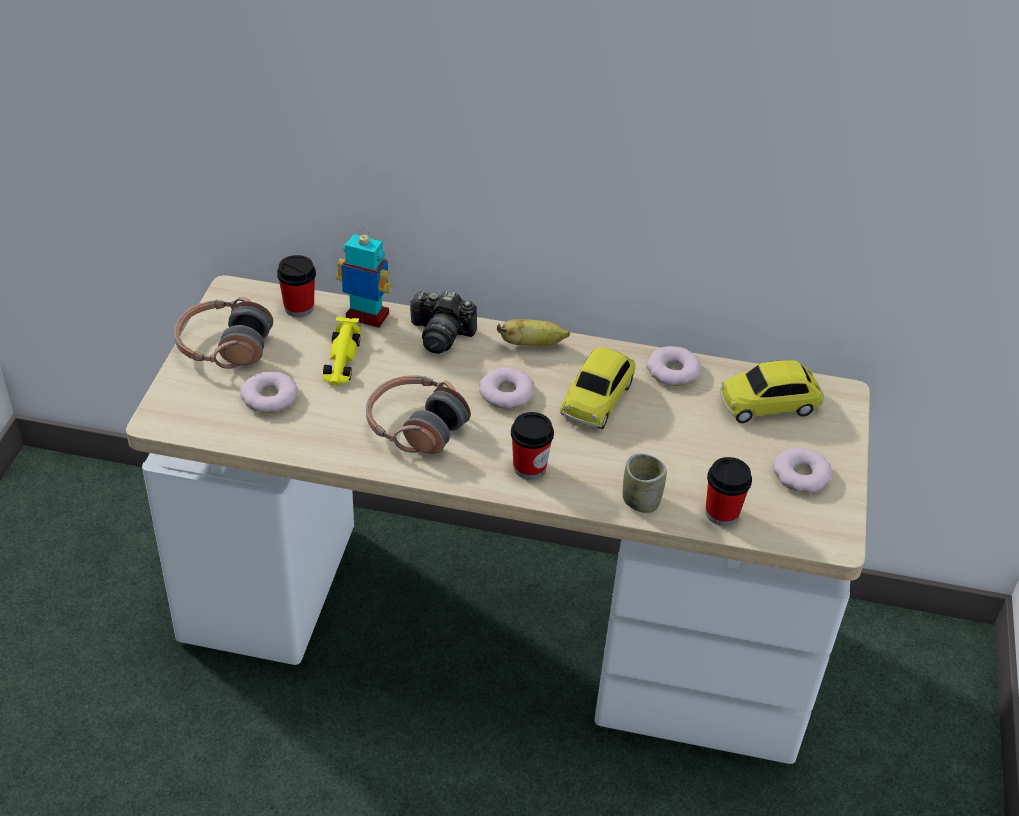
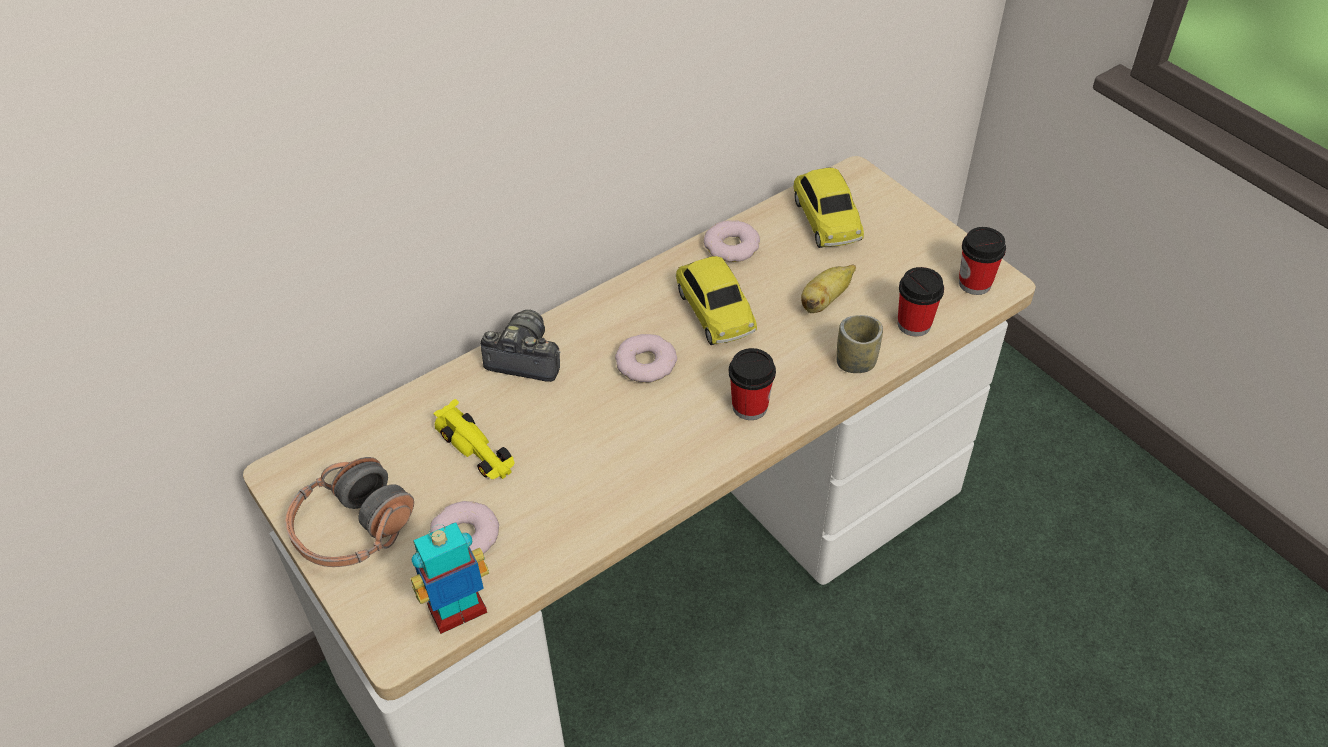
camera: 45 degrees left, 5 degrees up
cup [277,255,316,317] -> cup moved to [959,227,1006,295]
toy robot [336,227,393,328] -> toy robot moved to [411,522,489,634]
headphones [366,375,471,454] -> none
camera [409,290,477,354] -> camera turned 135 degrees counterclockwise [481,310,560,382]
banana [497,319,570,346] -> banana moved to [801,264,856,313]
toy car [720,360,824,423] -> toy car turned 45 degrees counterclockwise [793,167,864,248]
donut [773,447,832,493] -> none

